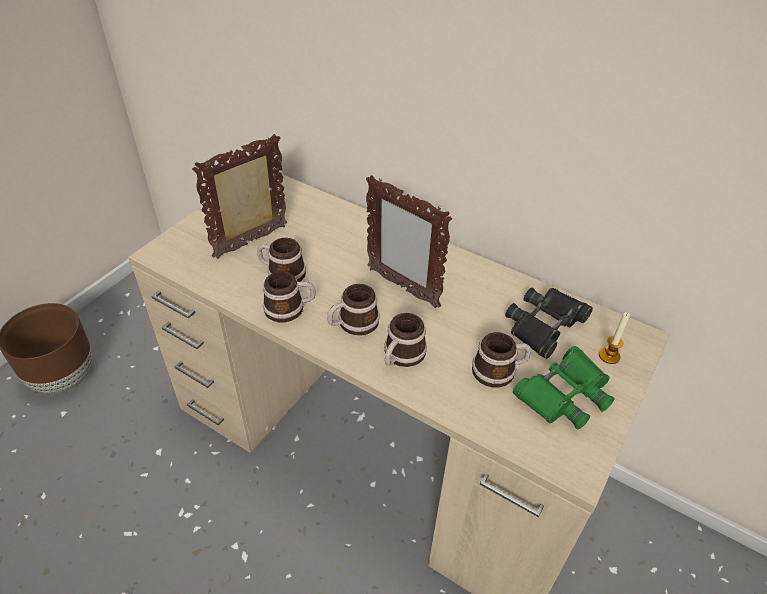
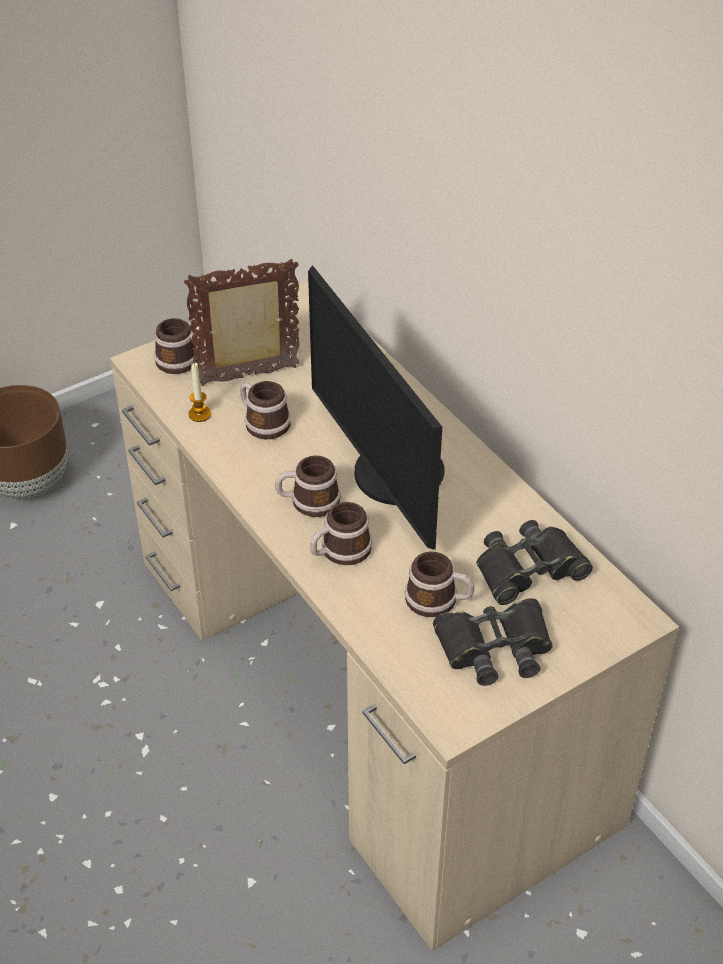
camera: 25 degrees right, 0 degrees up
mug [263,271,316,322] -> mug moved to [154,318,207,374]
picture frame [366,175,452,308] -> monitor [308,265,445,550]
green binoculars [513,346,614,430] -> black binoculars [433,598,553,686]
candle [599,313,630,364] -> candle moved to [189,363,211,422]

